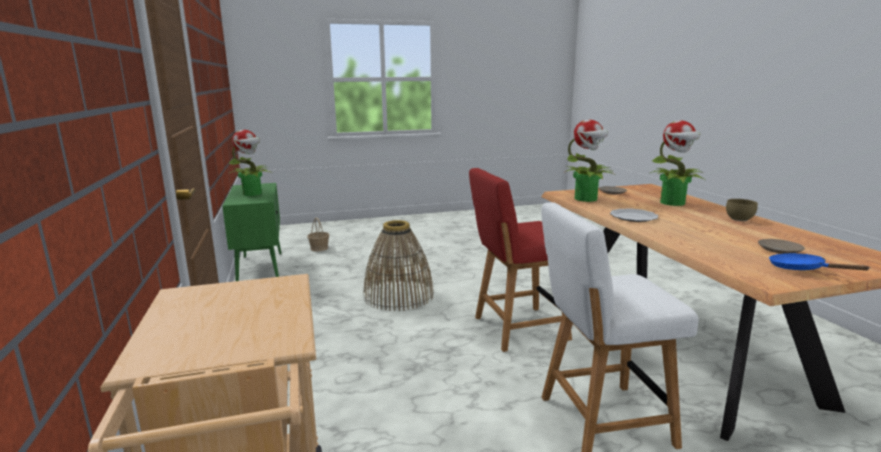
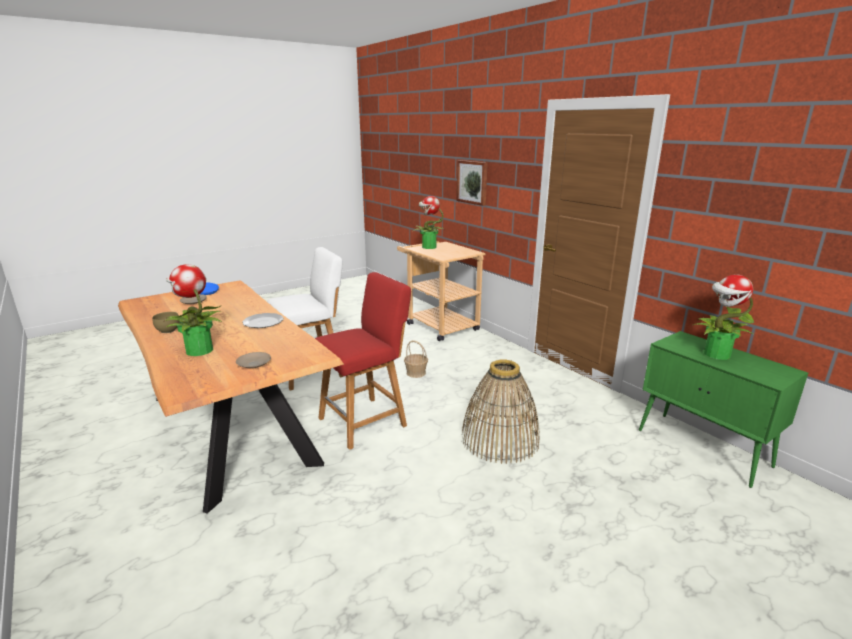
camera: 160 degrees right, 5 degrees up
basket [307,218,330,251] -> basket moved to [404,340,428,378]
potted plant [565,120,615,202] -> potted plant moved to [413,196,444,249]
none -> picture [457,160,488,206]

